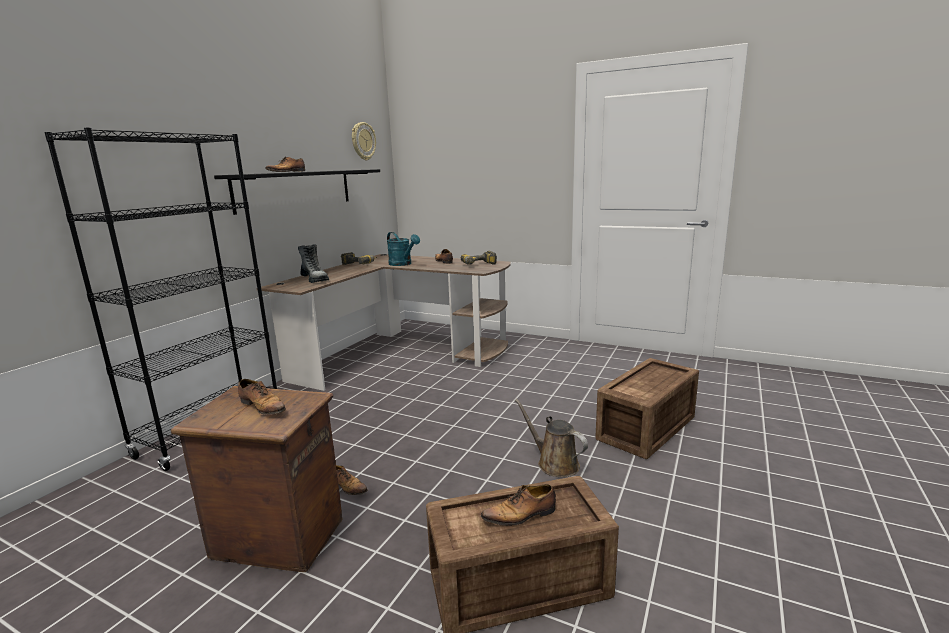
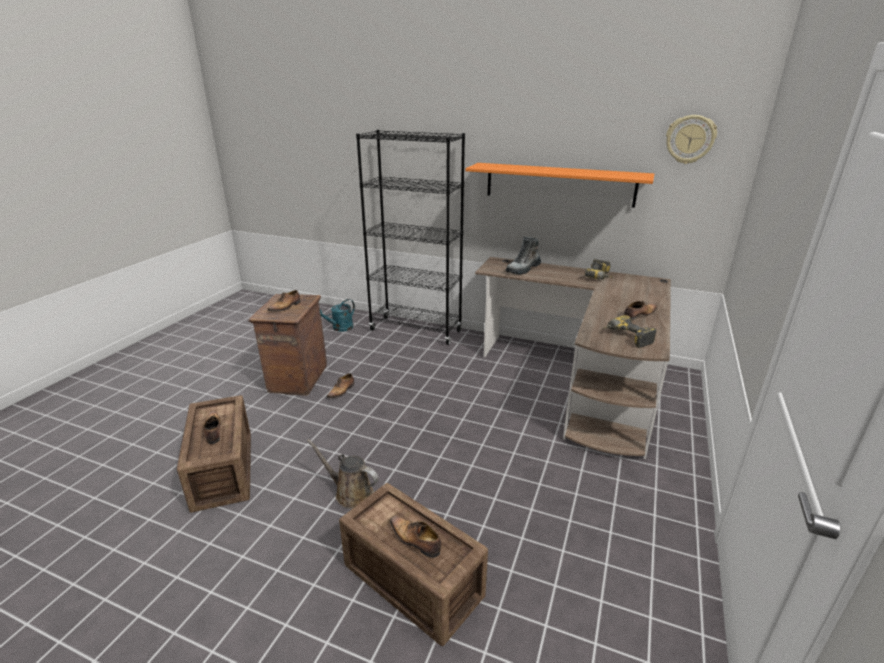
camera: 85 degrees right, 10 degrees up
black shelf [214,169,380,215] -> orange shelf [466,163,654,208]
shoe [265,156,305,172] -> shoe moved to [390,516,441,558]
turquoise watering can [387,232,420,266] -> turquoise watering can moved to [320,299,355,332]
brown watering can [515,399,588,477] -> brown watering can turned 105 degrees counterclockwise [307,439,379,509]

